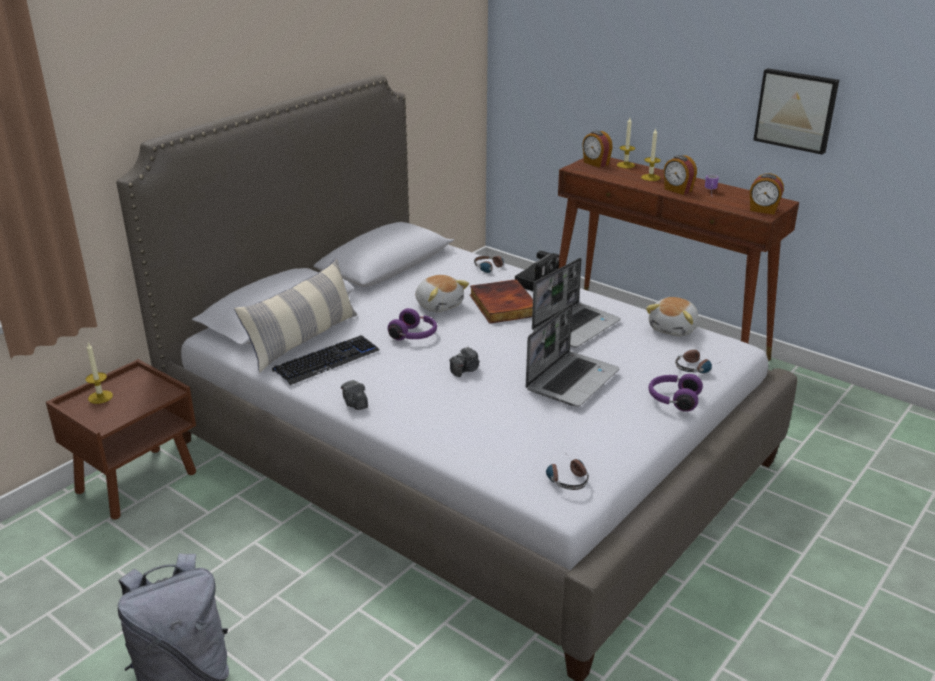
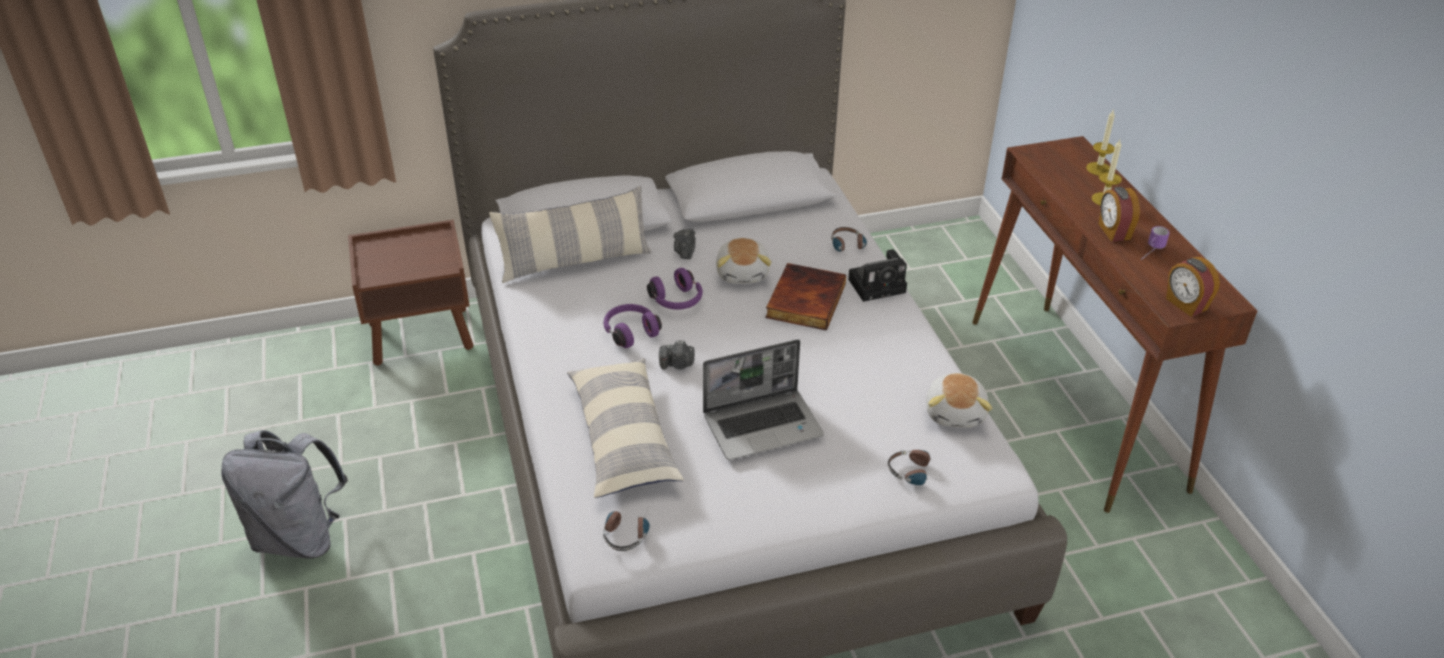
camera: 35 degrees right, 10 degrees up
candle [86,343,113,404] -> none
keyboard [272,335,380,385] -> none
camera [341,380,368,410] -> camera moved to [674,229,696,259]
laptop [532,258,621,347] -> none
alarm clock [582,131,613,168] -> none
plush toy [646,297,699,336] -> plush toy turned 60 degrees counterclockwise [926,373,992,428]
purple headphones [648,374,703,412] -> purple headphones moved to [604,304,662,348]
picture [753,68,839,155] -> none
none -> pillow [567,358,684,498]

